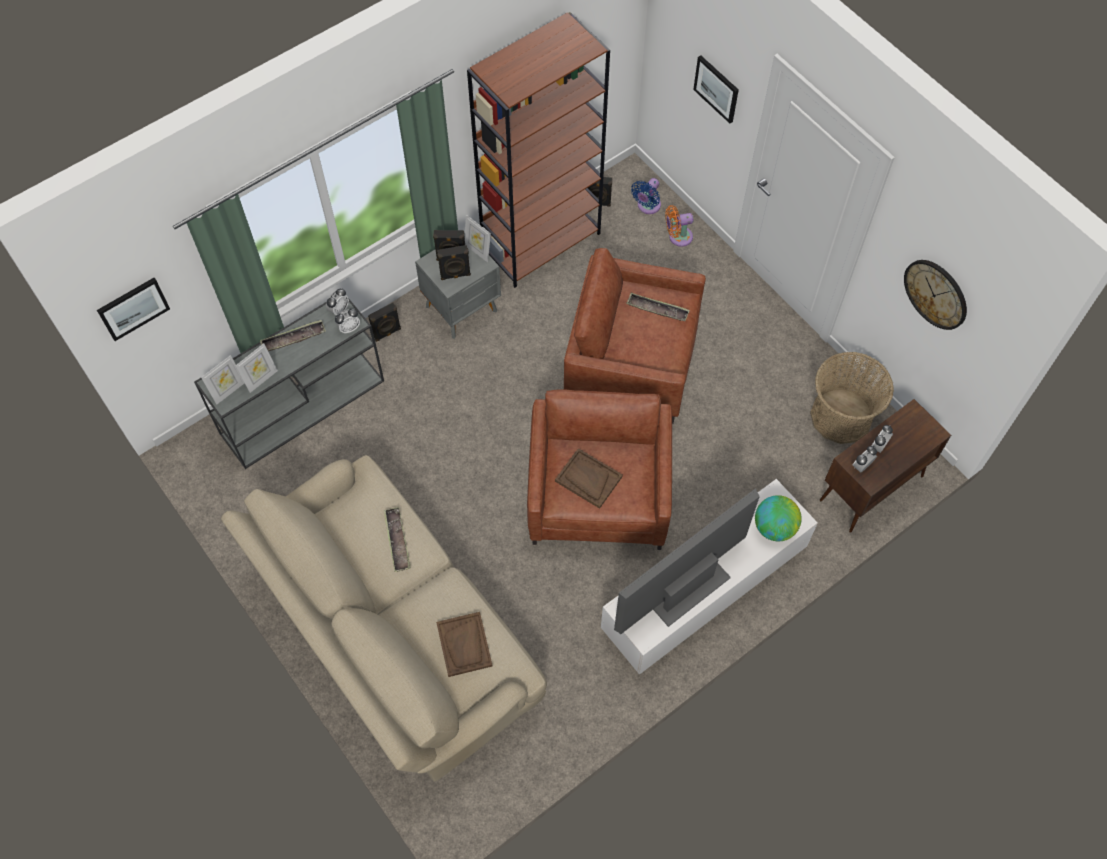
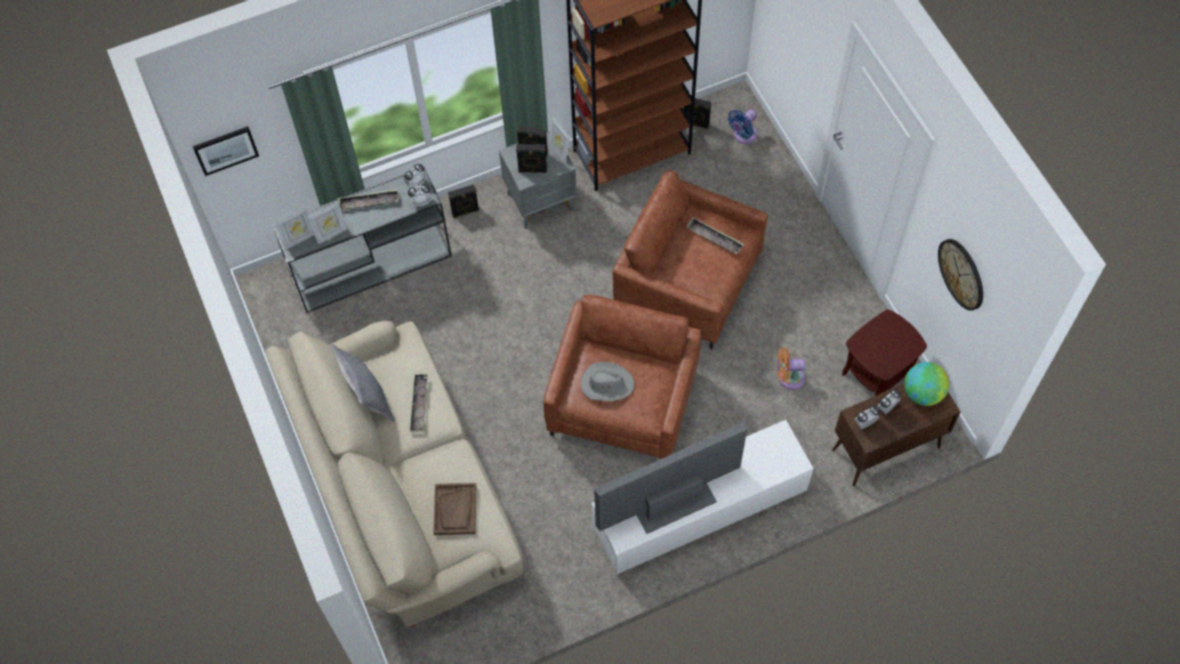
camera: 15 degrees right, 0 degrees up
brown tray [555,448,623,509] -> grey hat [581,362,634,401]
orange fan [665,205,693,247] -> orange fan moved to [777,347,805,390]
picture [693,55,739,123] -> none
globe [755,495,802,541] -> globe moved to [904,362,949,406]
basket [810,352,894,444] -> brown side table [842,309,927,396]
none -> grey pillow [330,344,395,422]

